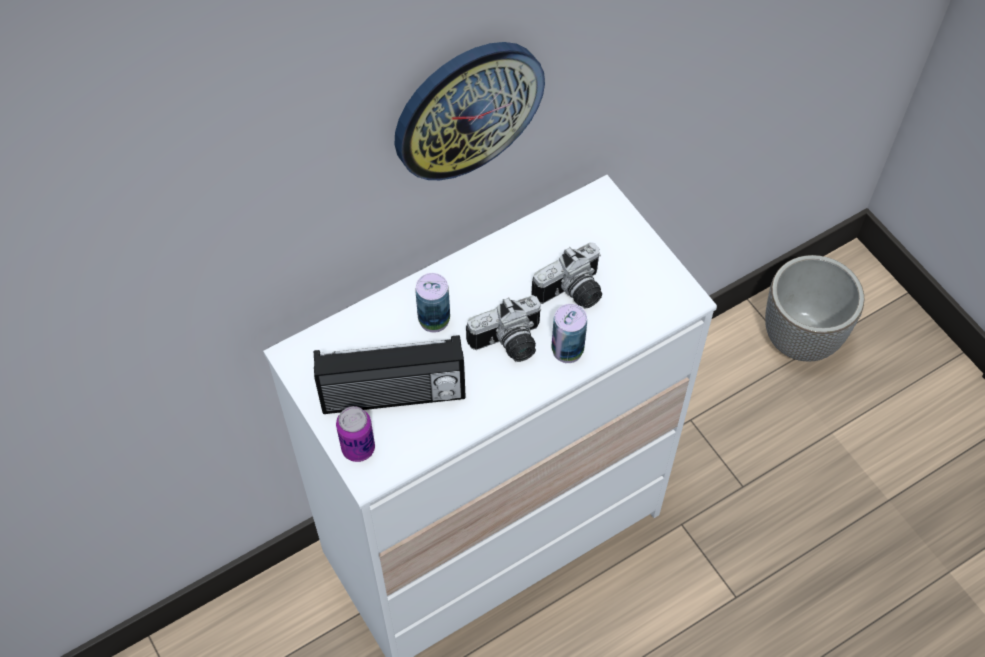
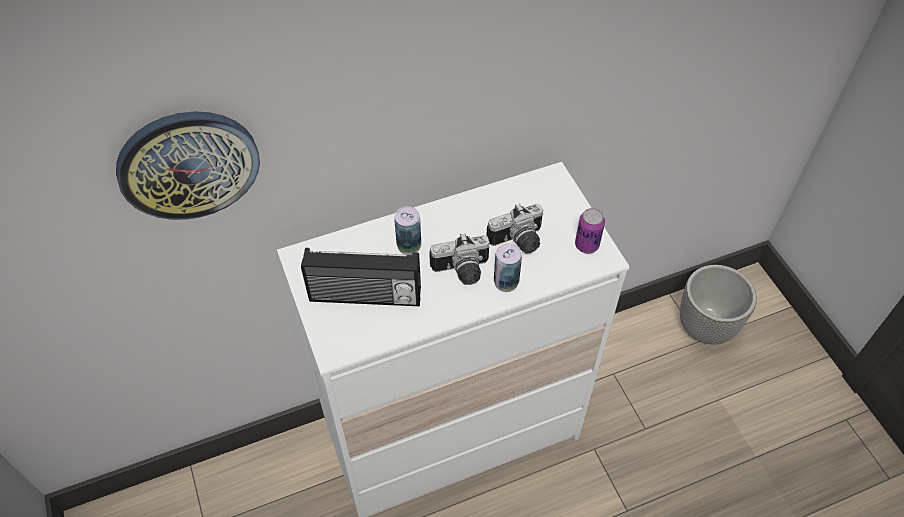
camera: 10 degrees right, 5 degrees down
can [336,406,375,462] -> can moved to [575,208,605,253]
wall clock [394,42,545,180] -> wall clock moved to [116,111,260,220]

